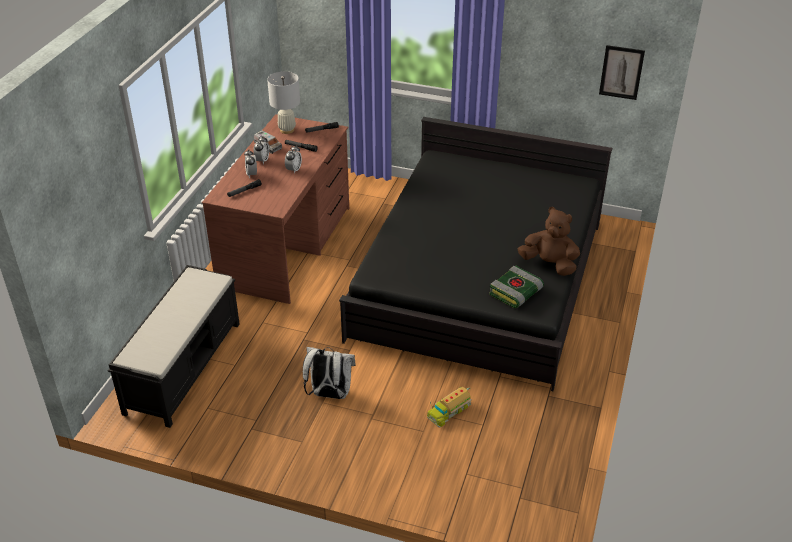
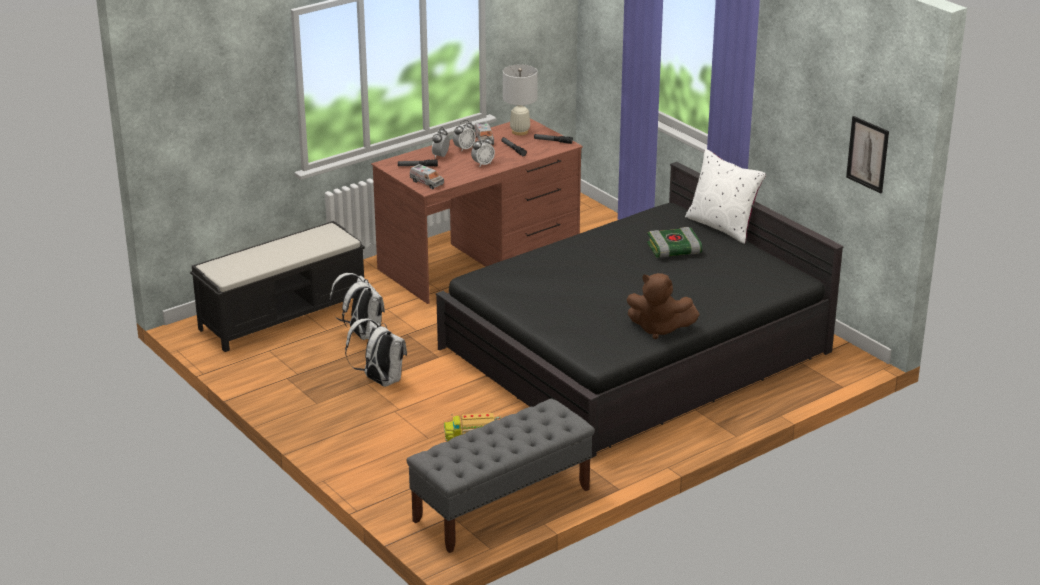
camera: 35 degrees right, 10 degrees down
book [489,266,544,308] -> book moved to [647,227,702,258]
brown plush toy [518,207,580,276] -> brown plush toy turned 135 degrees clockwise [627,273,700,339]
none -> white backpack [329,273,385,340]
none -> grey bench [406,399,595,553]
none -> toy truck [410,164,444,189]
none -> white pillow [685,149,766,244]

